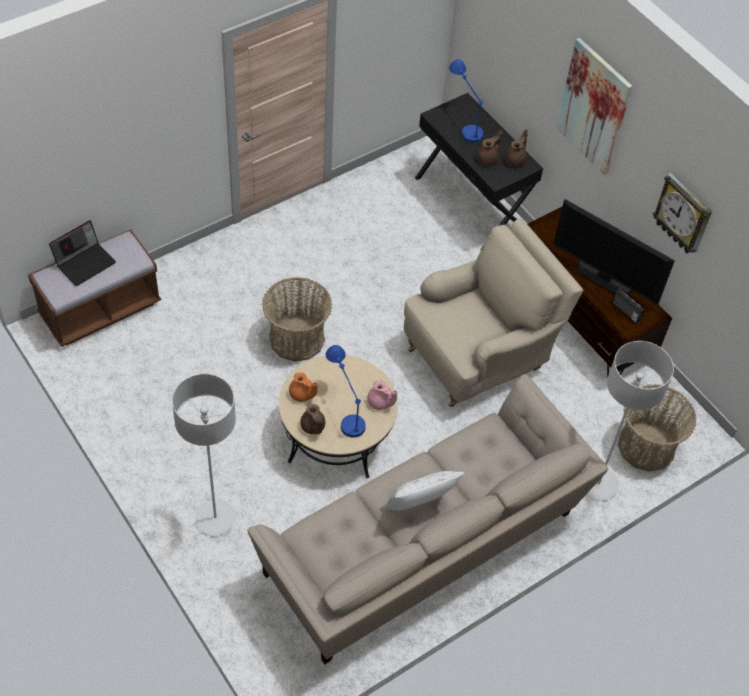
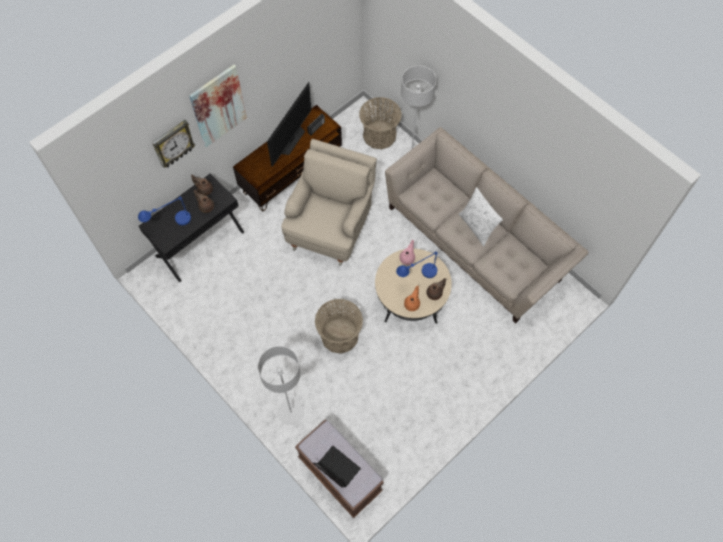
camera: 95 degrees left, 10 degrees up
grey floor lamp [172,373,236,536] -> grey floor lamp moved to [258,346,304,425]
beige armchair [404,219,583,407] -> beige armchair turned 60 degrees clockwise [281,139,377,266]
wall clock [652,173,712,253] -> wall clock moved to [152,120,195,168]

